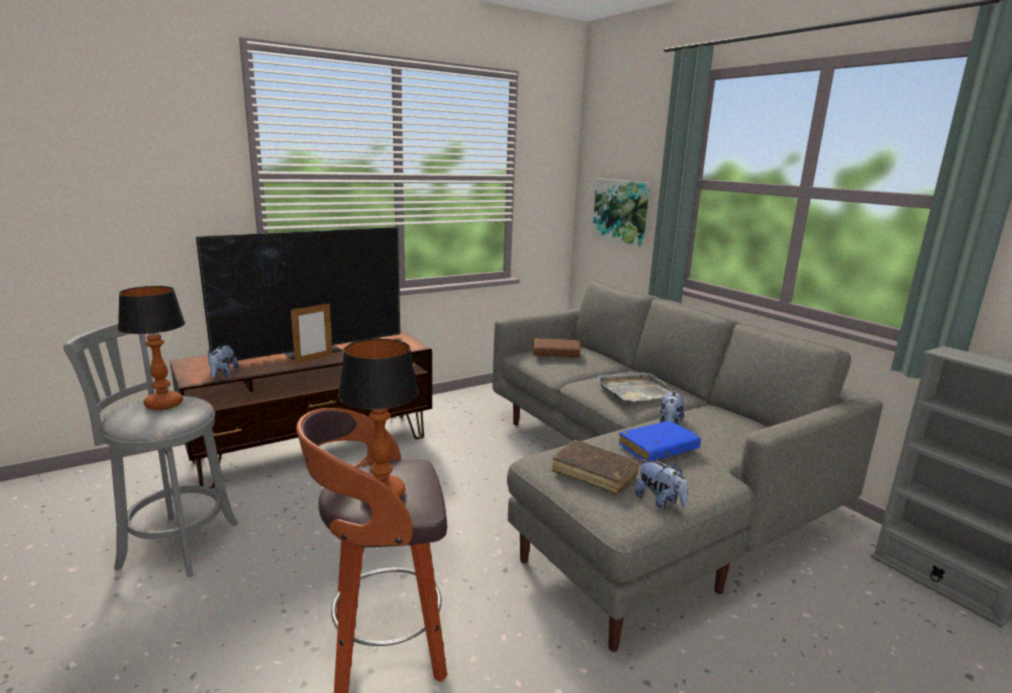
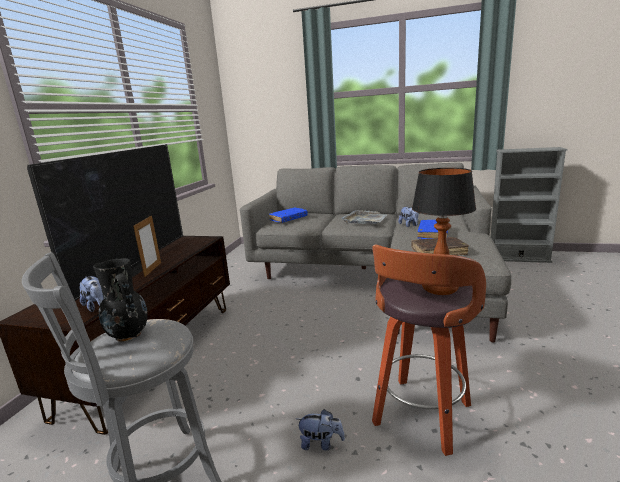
camera: 40 degrees left, 0 degrees up
table lamp [118,286,185,410] -> black vase [93,258,148,342]
brown book [533,338,581,357] -> blue book [269,207,308,223]
picture [592,179,650,247] -> none
plush toy [635,459,688,509] -> plush toy moved to [296,409,345,451]

